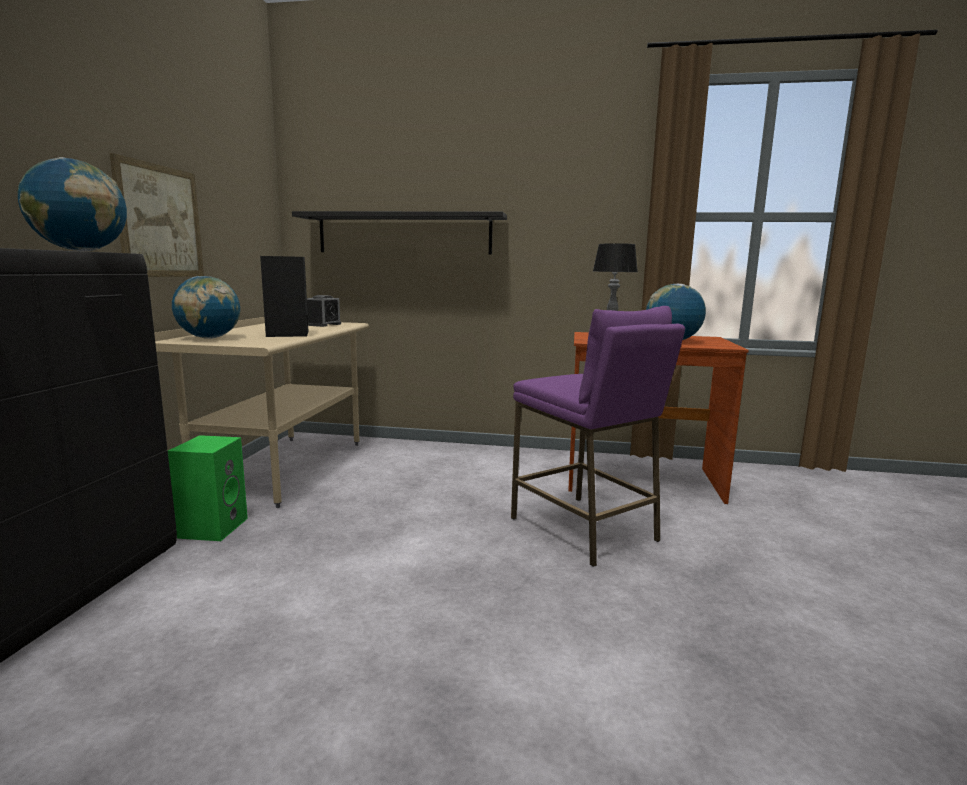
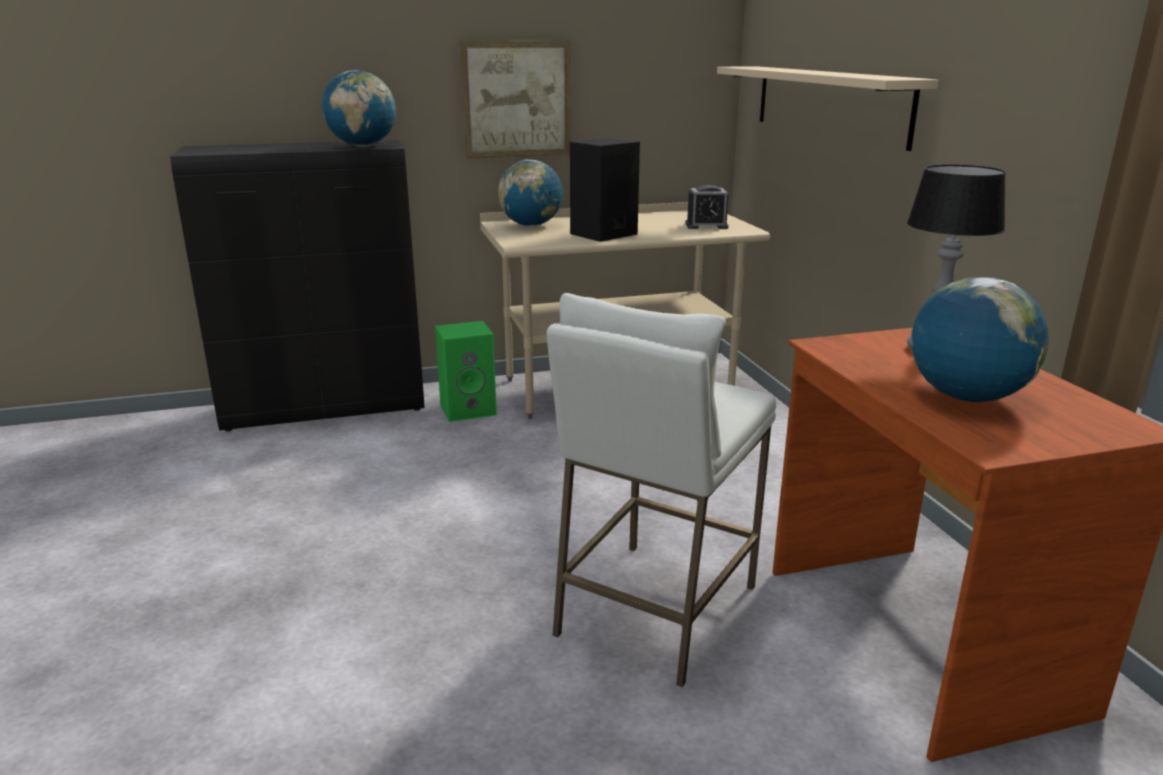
camera: 65 degrees right, 10 degrees up
black shelf [292,211,507,255] -> beige shelf [717,66,938,151]
purple stool [511,306,685,567] -> white stool [547,293,776,687]

